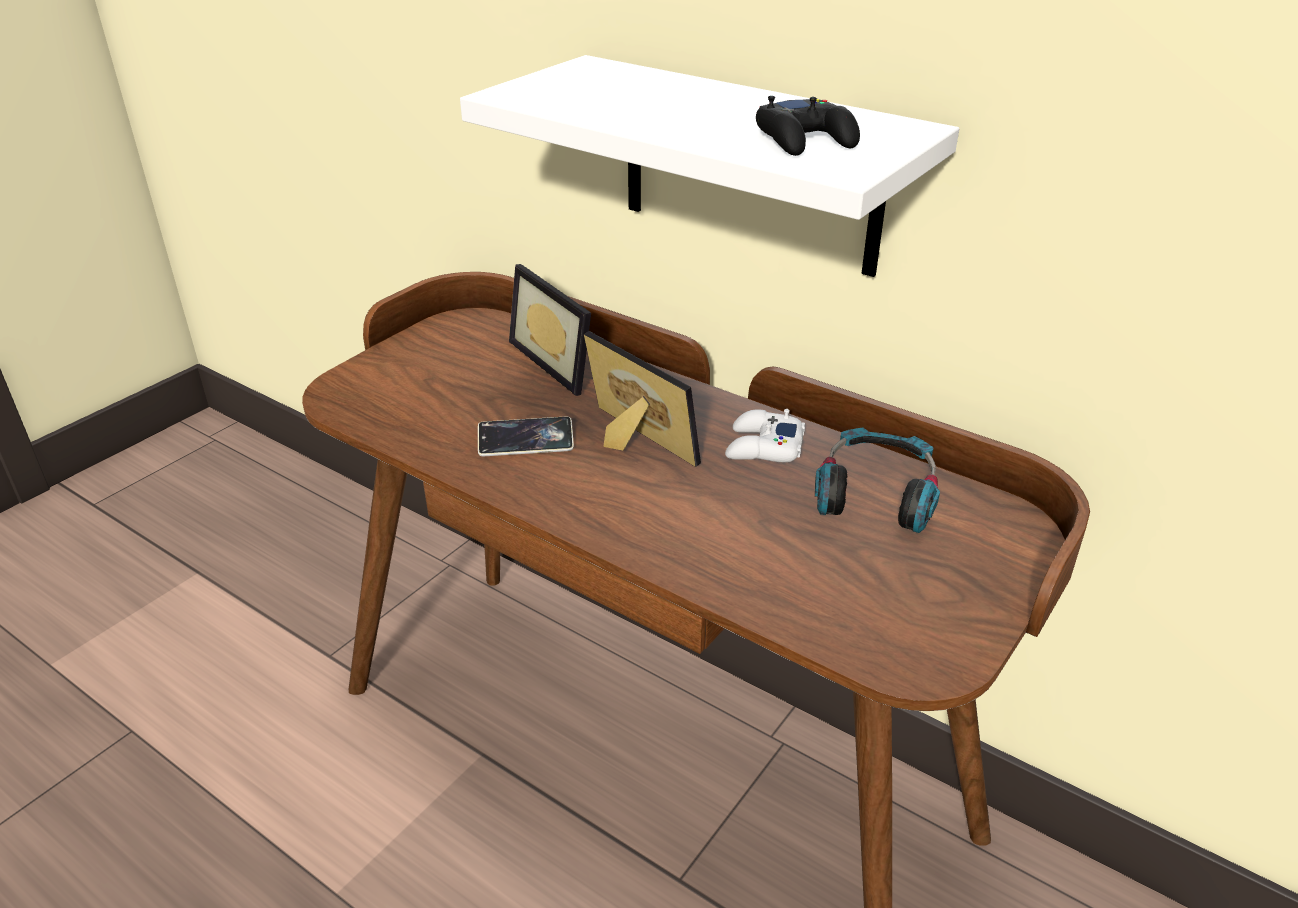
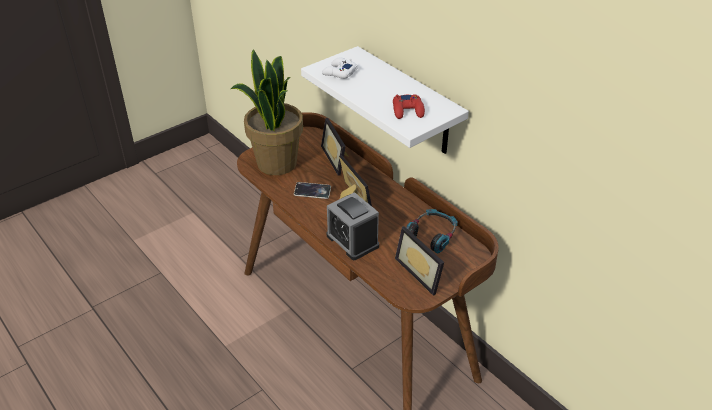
camera: 15 degrees right, 5 degrees up
white game controller [725,409,805,462] -> white game controller moved to [322,58,358,79]
black game controller [756,96,860,156] -> red game controller [393,94,425,119]
none -> potted plant [231,49,303,175]
none -> alarm clock [327,192,379,260]
none -> picture frame [395,226,444,296]

